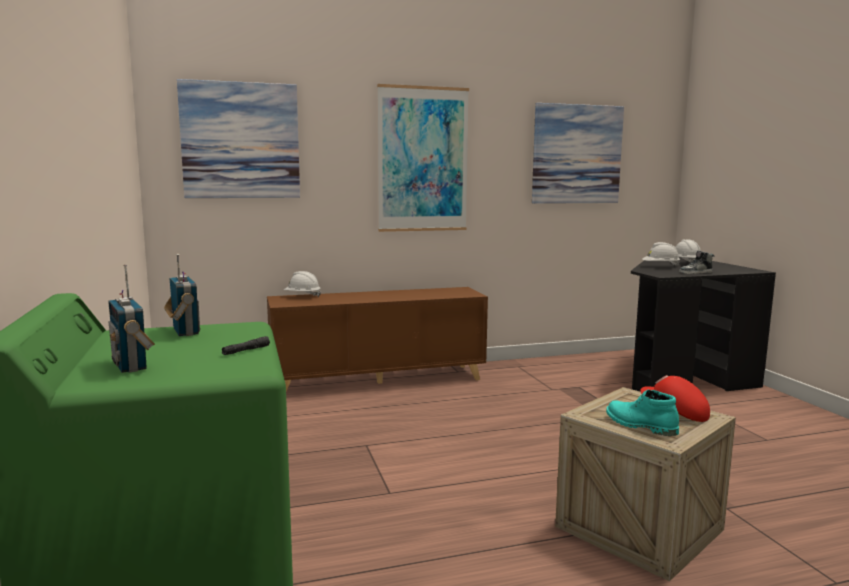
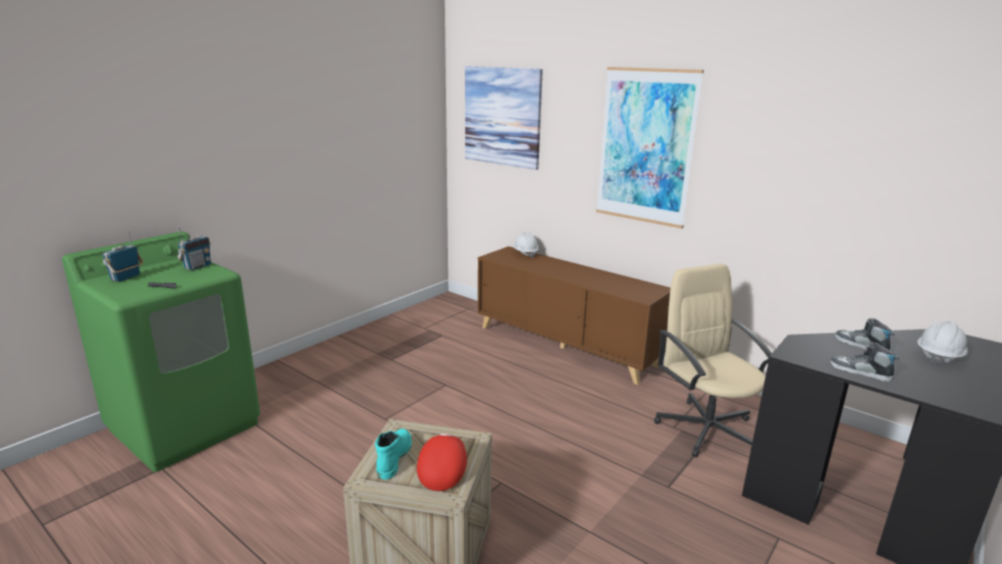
camera: 55 degrees right, 10 degrees up
picture [532,103,624,204] -> none
white hard hat [642,242,680,267] -> shoe [835,318,894,350]
none -> beige office chair [654,264,772,457]

